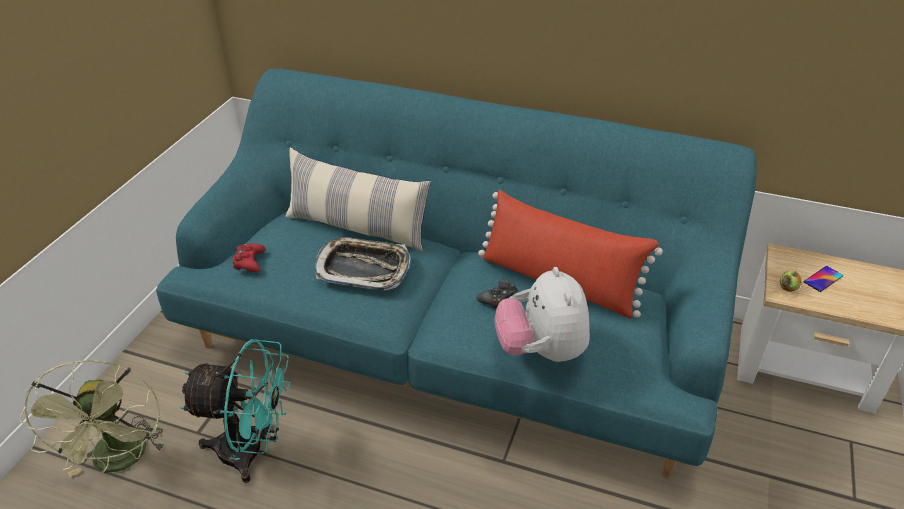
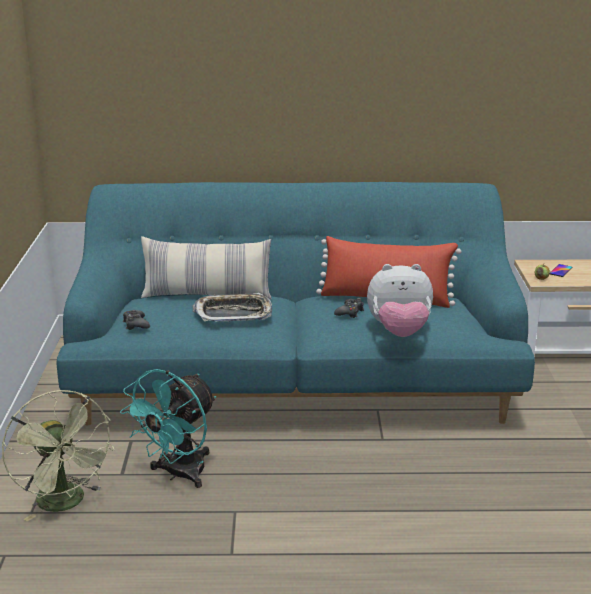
camera: 20 degrees left, 15 degrees down
turquoise fan [180,339,290,483] -> turquoise fan turned 135 degrees clockwise [120,369,216,488]
red game controller [233,244,266,272] -> black game controller [123,310,150,330]
plush toy [495,267,590,362] -> plush toy turned 60 degrees counterclockwise [367,264,433,337]

